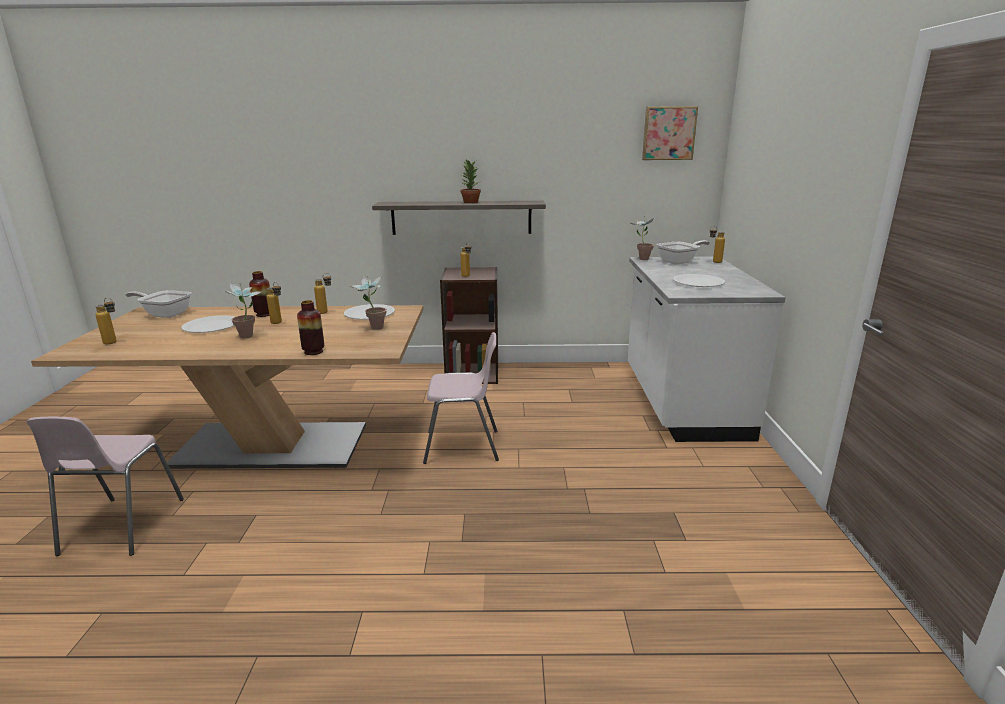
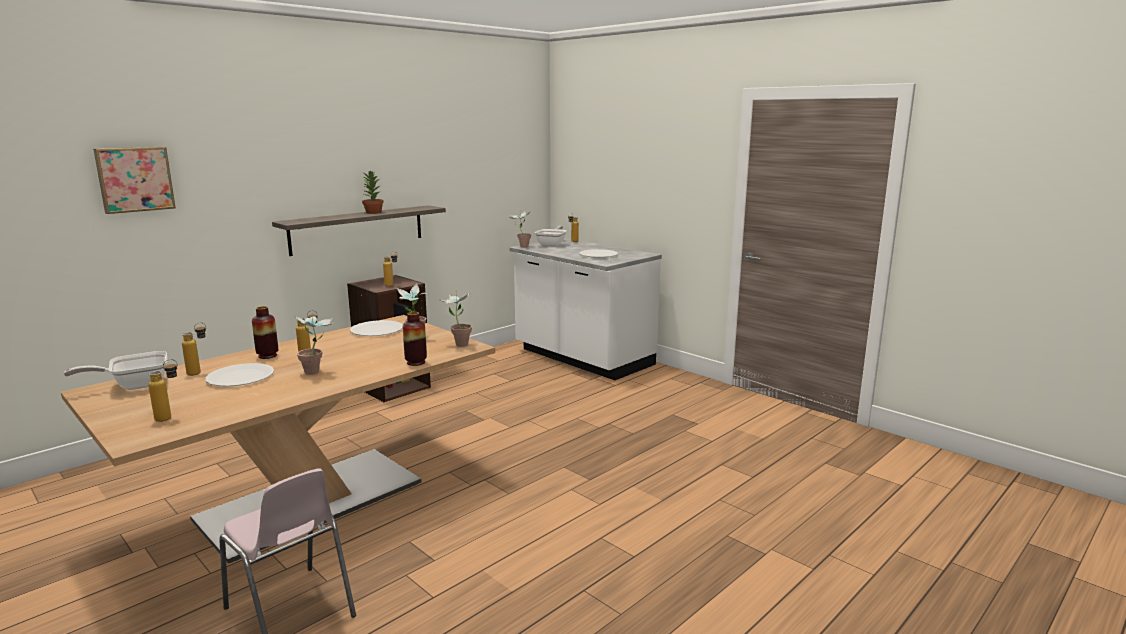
camera: 45 degrees left, 5 degrees down
bottle [314,273,331,314] -> bottle moved to [182,322,206,376]
pink chair [423,332,499,464] -> none
picture [642,106,698,160] -> picture moved to [93,147,176,214]
none -> potted plant [439,291,472,347]

